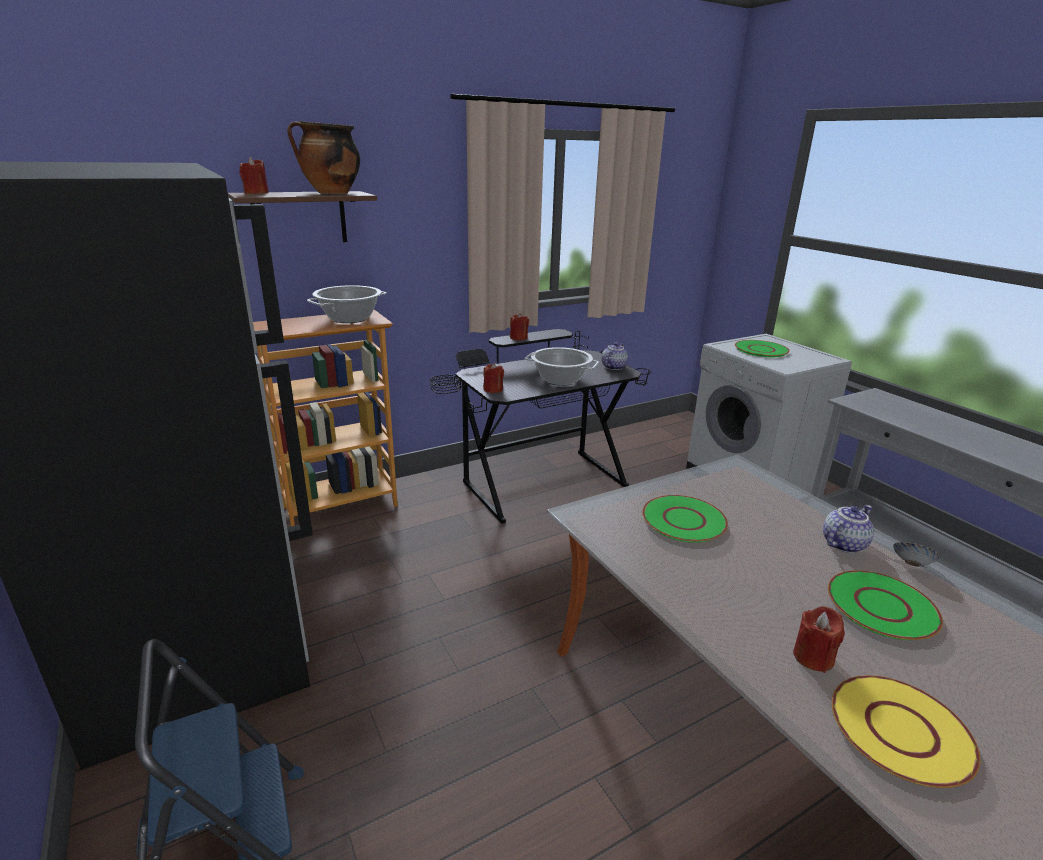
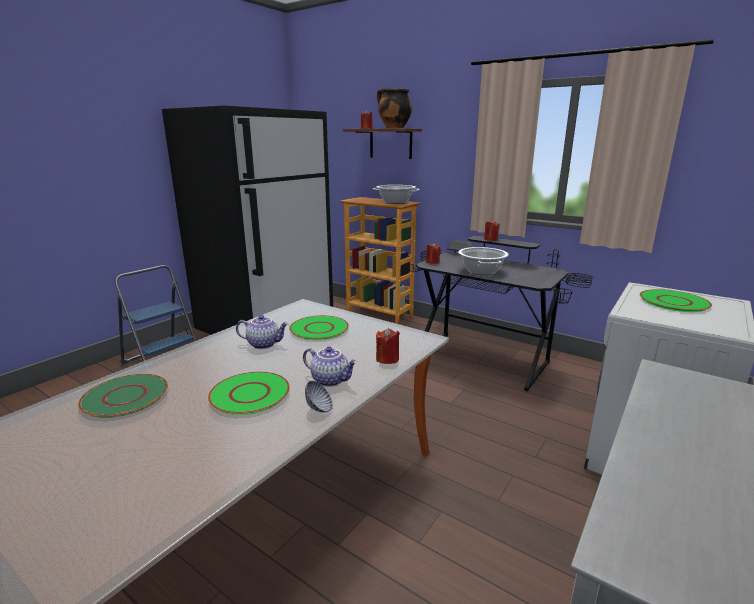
camera: 65 degrees right, 5 degrees down
teapot [602,342,628,370] -> teapot moved to [236,315,288,349]
red candle [793,606,845,673] -> red candle moved to [376,328,400,364]
yellow plate [832,675,980,788] -> green plate [78,374,168,418]

